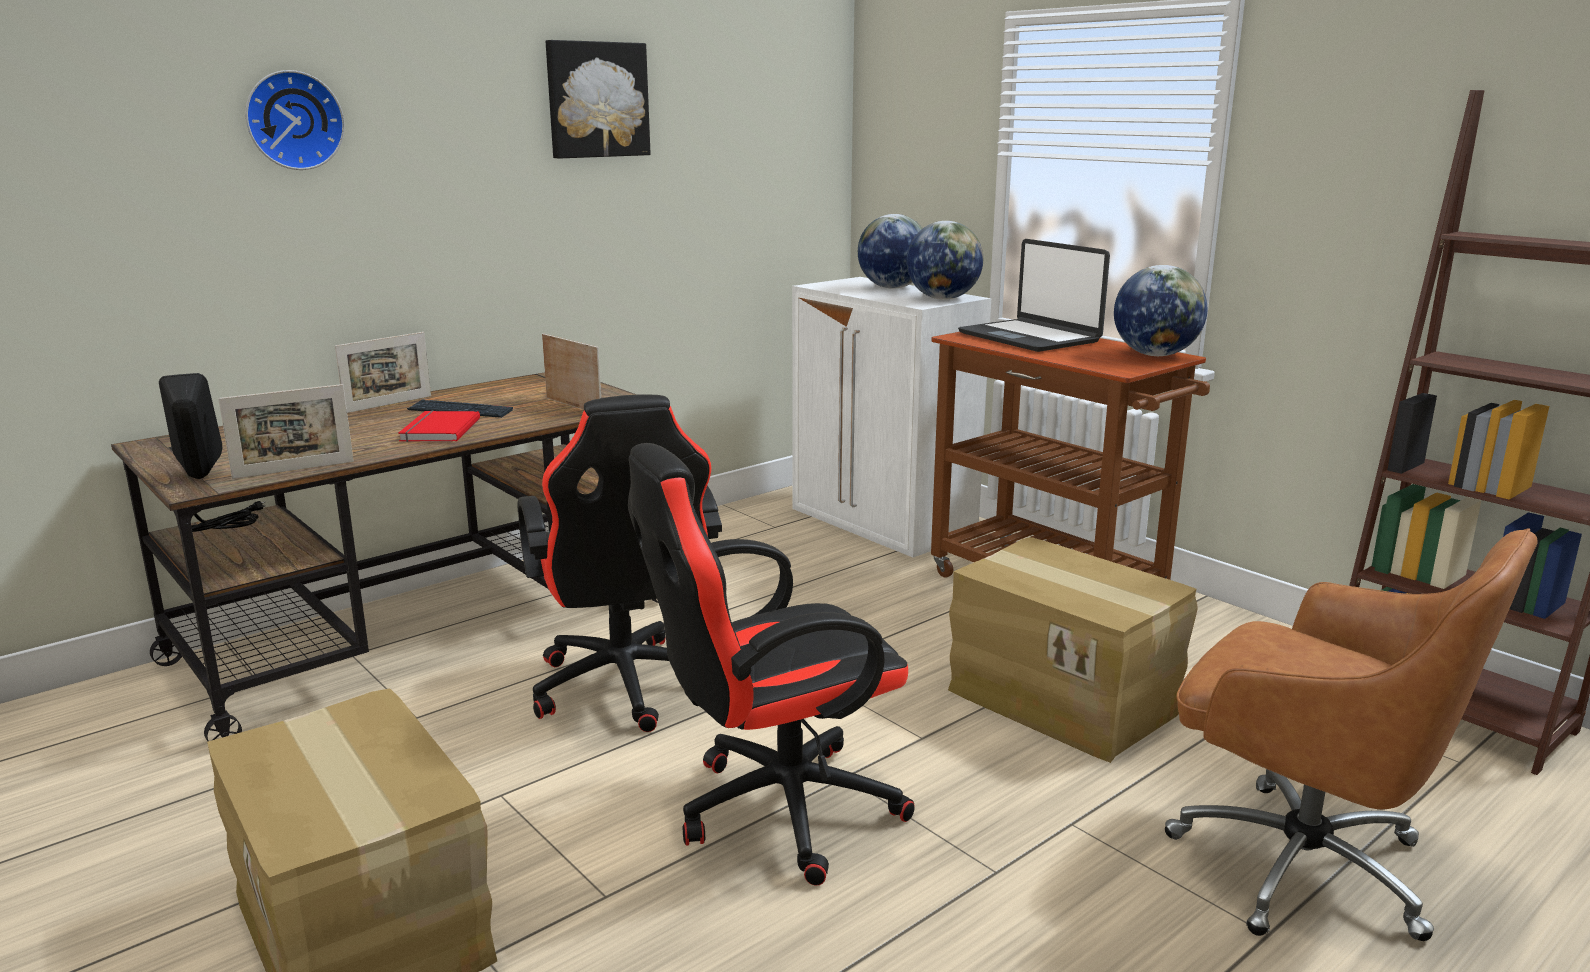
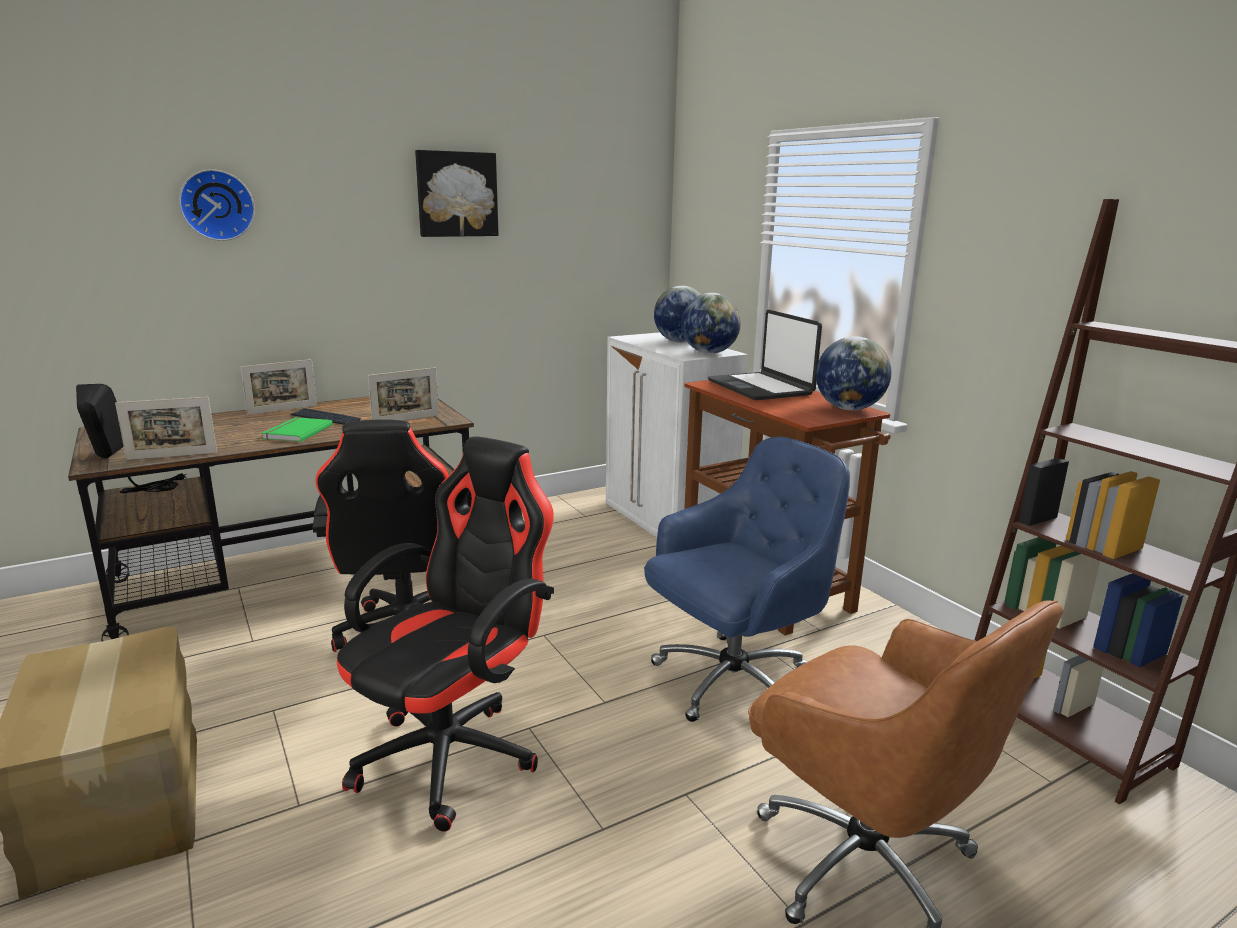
camera: 10 degrees right, 0 degrees up
red book [398,411,480,442] -> green book [261,417,333,442]
picture frame [542,333,601,410] -> picture frame turned 90 degrees clockwise [368,367,439,421]
black office chair [628,443,915,886] -> black office chair turned 135 degrees clockwise [337,436,554,832]
cardboard box [948,537,1198,763] -> blue office chair [644,437,850,722]

